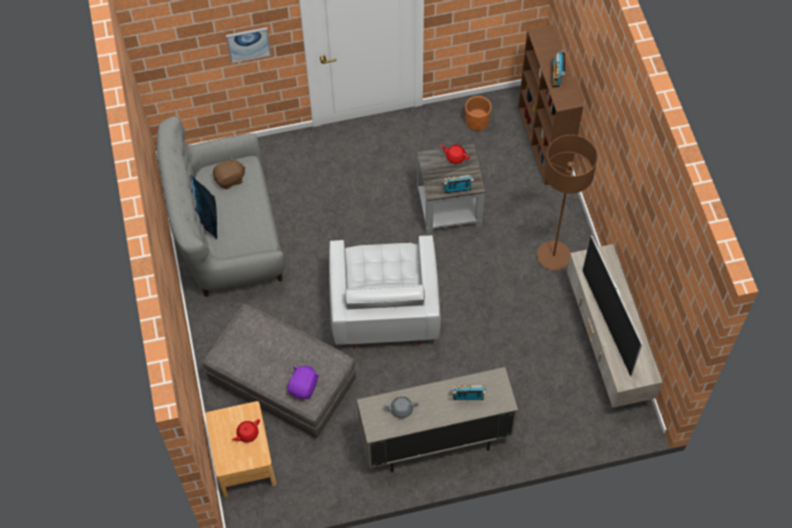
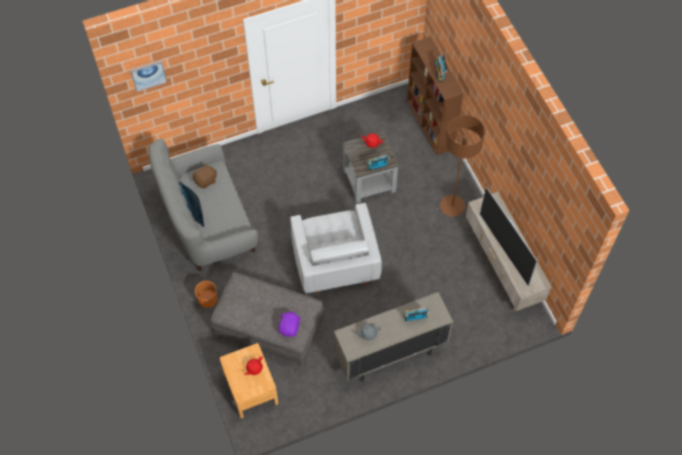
camera: 10 degrees left, 0 degrees up
picture [226,27,271,63] -> picture moved to [130,61,167,92]
orange planter [465,96,492,131] -> orange planter moved to [195,281,217,308]

